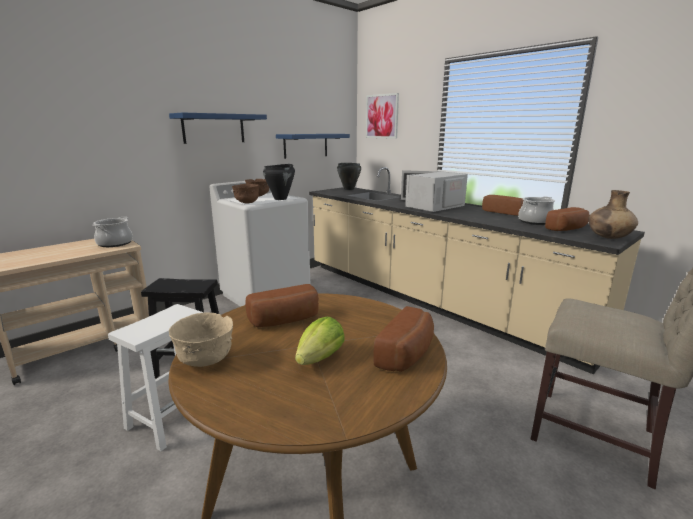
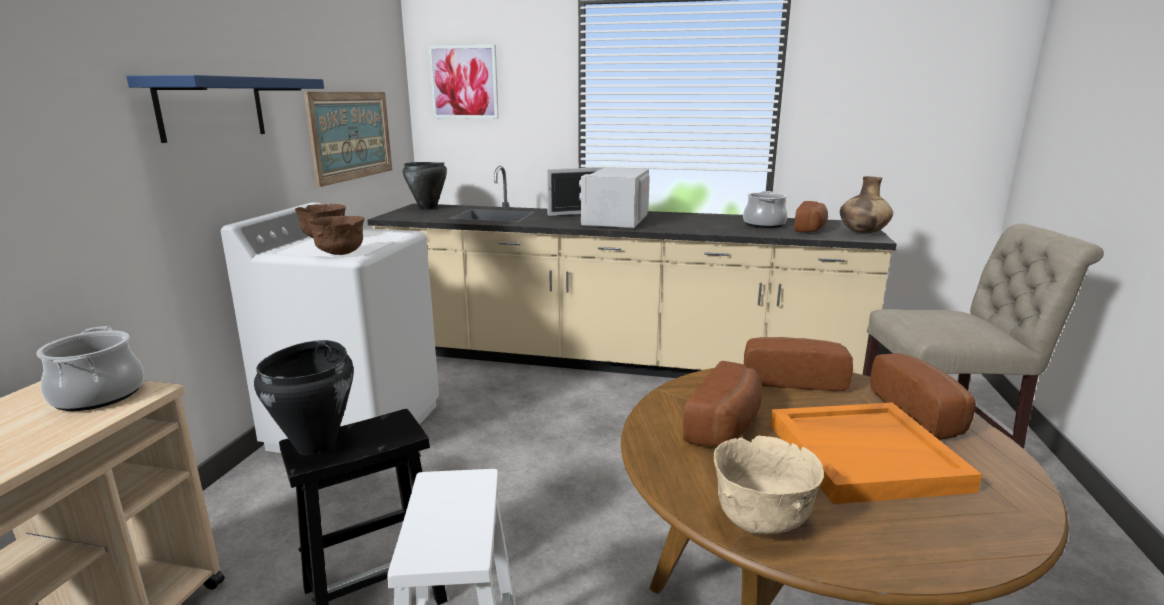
camera: 35 degrees left, 0 degrees up
black cooking pot [263,164,295,200] -> black cooking pot moved to [254,340,354,455]
blue shelf [276,134,350,159] -> picture [304,92,392,187]
lettuce [295,317,345,365] -> orange tray [770,403,982,504]
bread [482,195,523,216] -> bread moved to [744,337,853,391]

